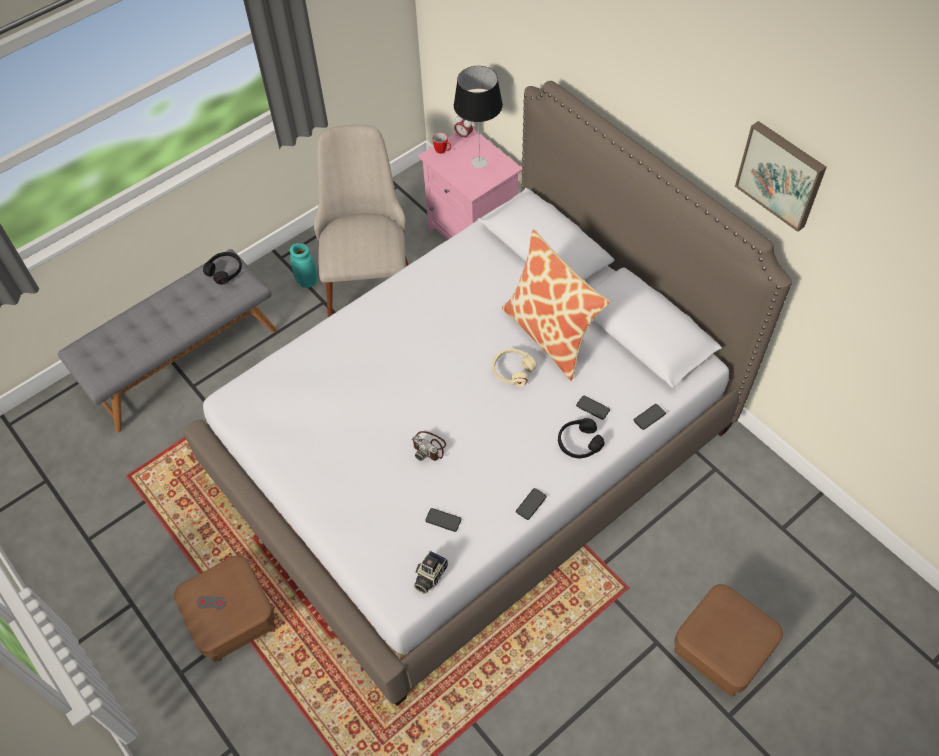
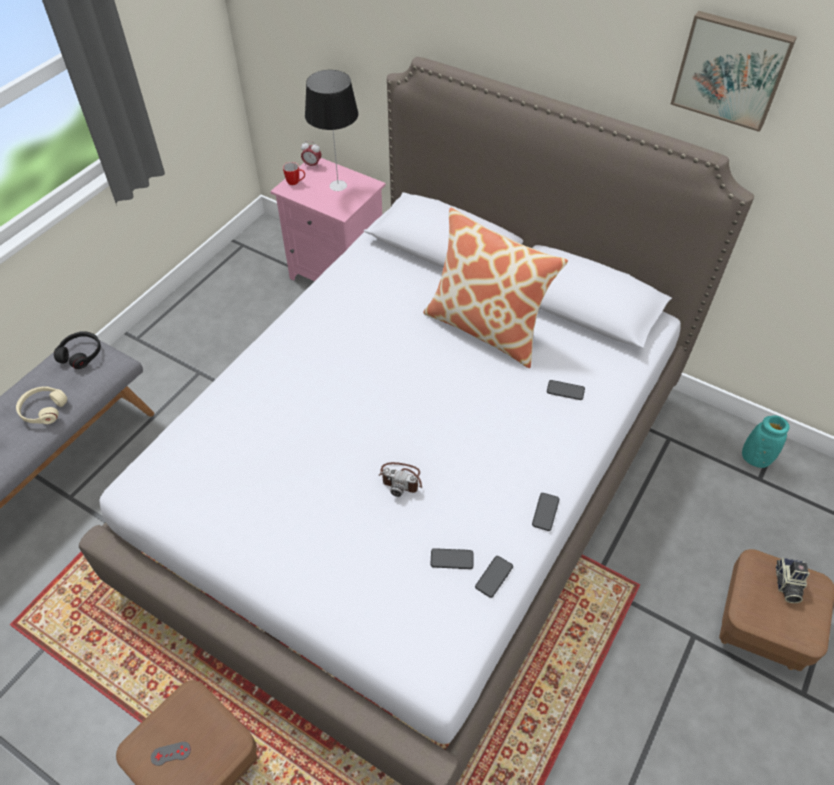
camera: 20 degrees left, 5 degrees down
turquoise vase [290,243,317,288] -> turquoise vase moved to [742,415,790,468]
beige chair [314,125,408,317] -> none
camera [414,551,448,594] -> camera moved to [776,558,810,603]
beige headphones [492,349,536,387] -> beige headphones moved to [16,387,67,424]
black headphones [558,418,605,458] -> none
phone [634,404,666,430] -> phone moved to [475,556,513,598]

